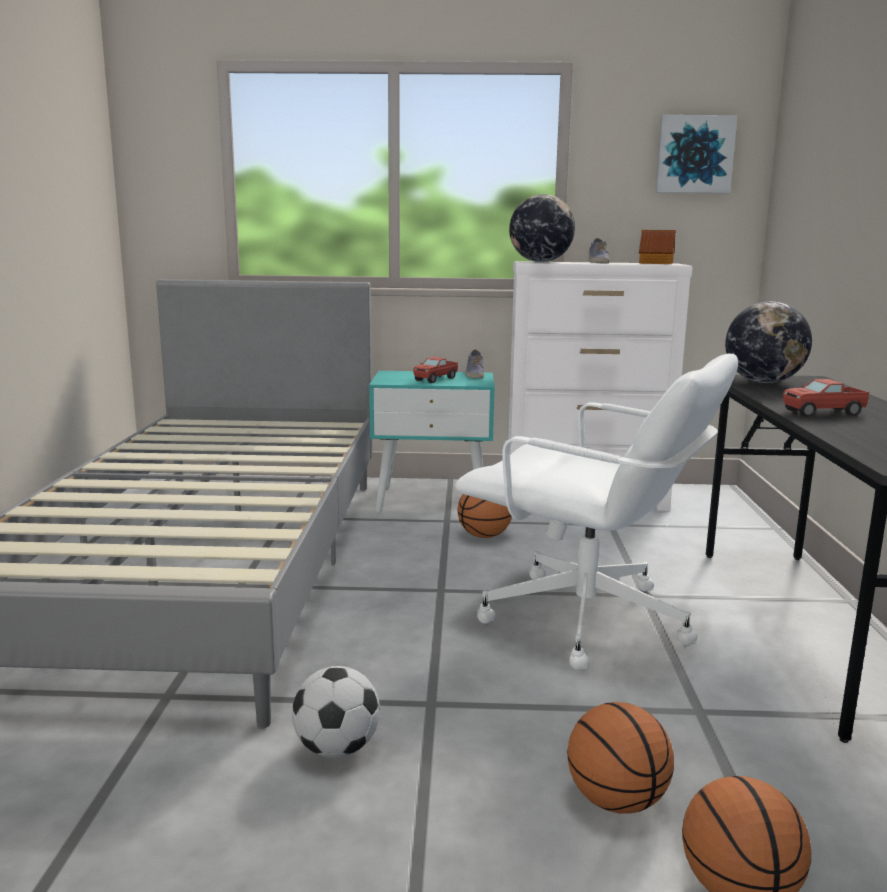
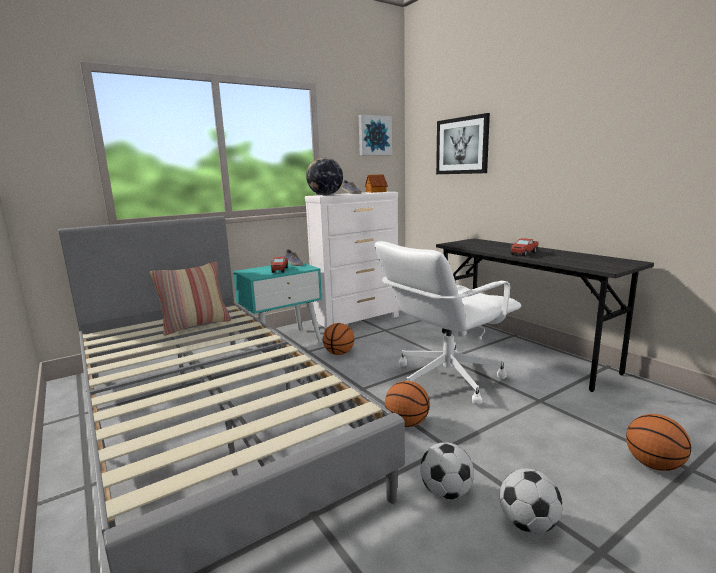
camera: 35 degrees left, 0 degrees up
white office chair [455,354,738,670] -> white office chair turned 150 degrees clockwise [375,241,521,405]
basketball [567,702,674,814] -> basketball moved to [385,381,430,427]
globe [725,301,812,383] -> none
none -> pillow [150,262,231,336]
none -> picture [436,113,490,174]
none -> football [500,469,563,534]

